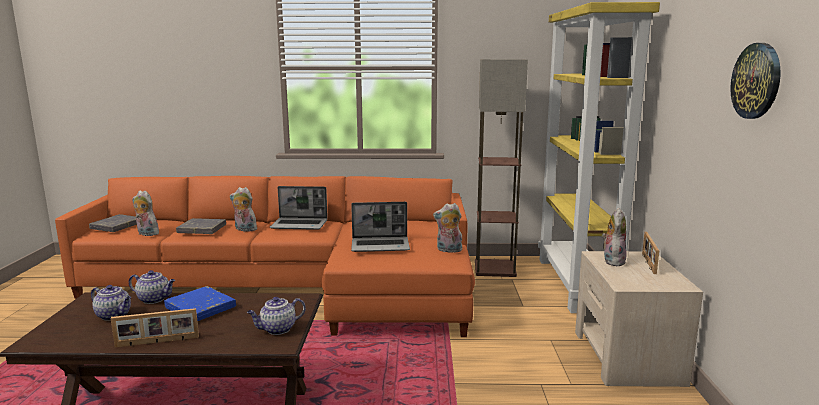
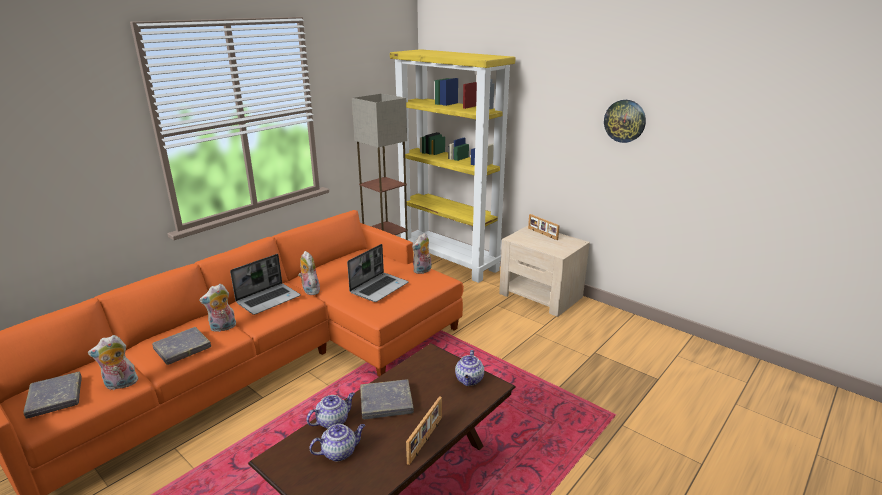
camera: 50 degrees left, 10 degrees up
blue book [164,286,236,321] -> grey book [360,379,414,419]
plush toy [602,208,627,266] -> plush toy moved to [298,251,320,295]

